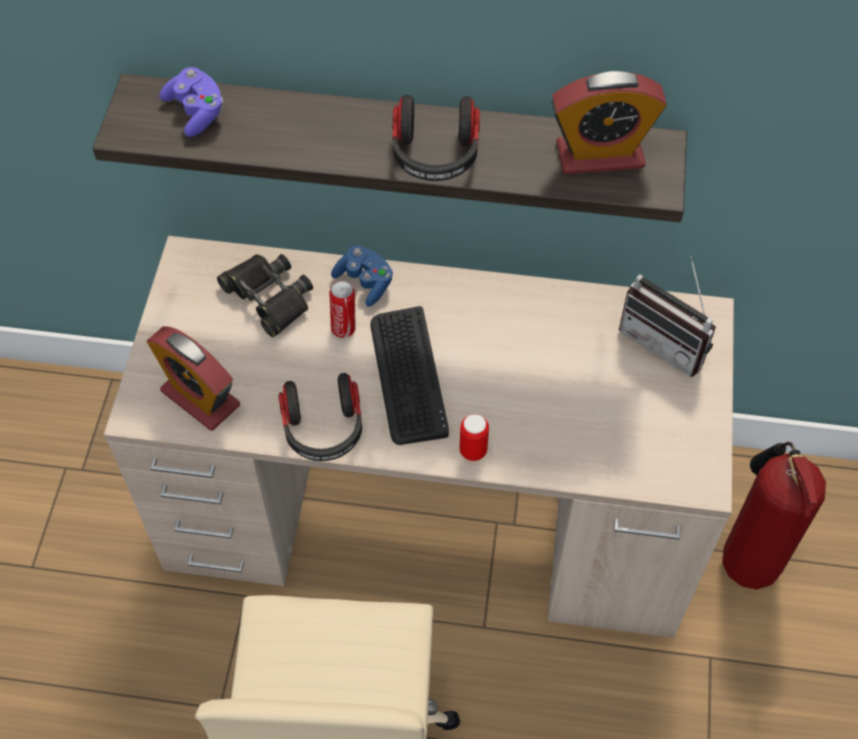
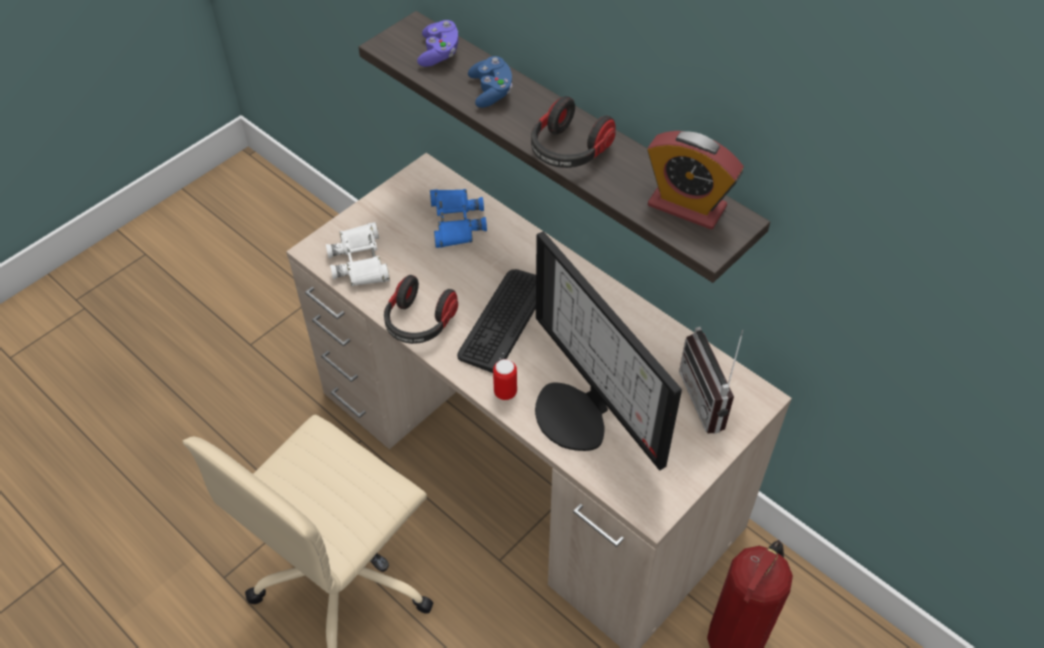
camera: 35 degrees right, 5 degrees down
alarm clock [147,326,240,431] -> white binoculars [326,222,390,286]
black binoculars [217,254,313,337] -> blue binoculars [430,189,487,248]
can [329,281,356,338] -> none
blue game controller [331,245,393,307] -> blue game controller moved to [468,56,512,108]
none -> monitor [535,231,682,470]

